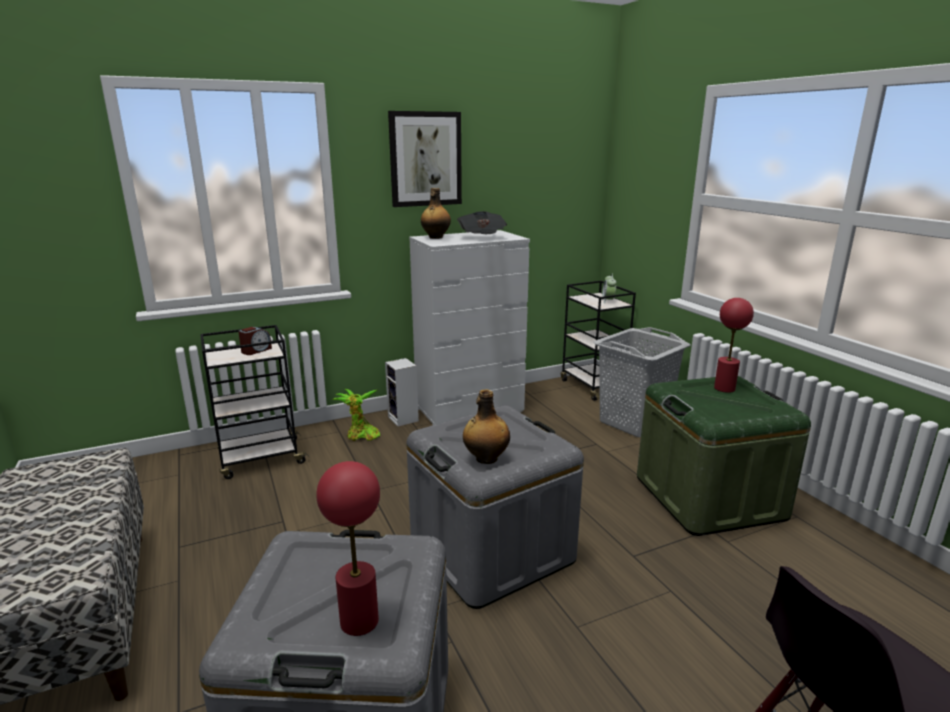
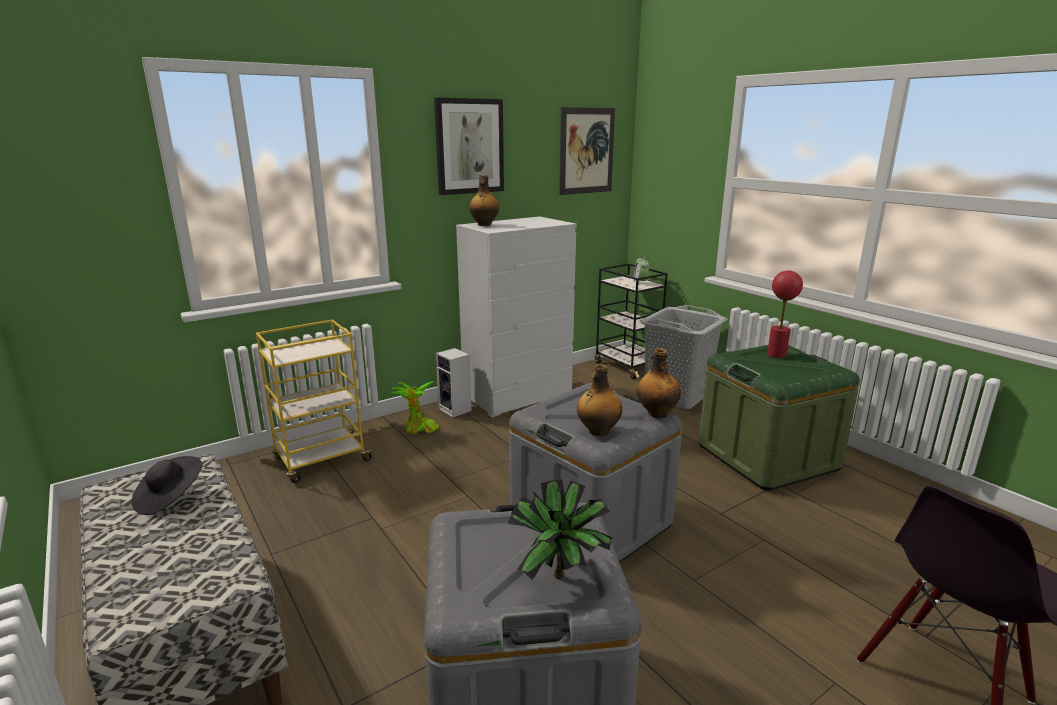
camera: 10 degrees left, 0 degrees up
black cart [200,325,309,479] -> yellow cart [256,319,376,483]
alarm clock [238,327,272,355] -> none
red table lamp [316,461,380,636] -> potted plant [508,479,613,580]
newspaper [457,211,507,234] -> none
none -> black hat [132,456,203,515]
none -> picture [559,107,615,195]
none -> bottle [637,348,681,418]

